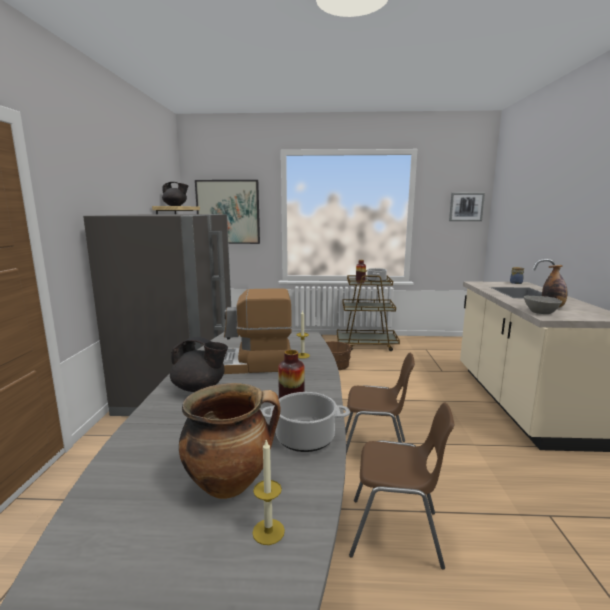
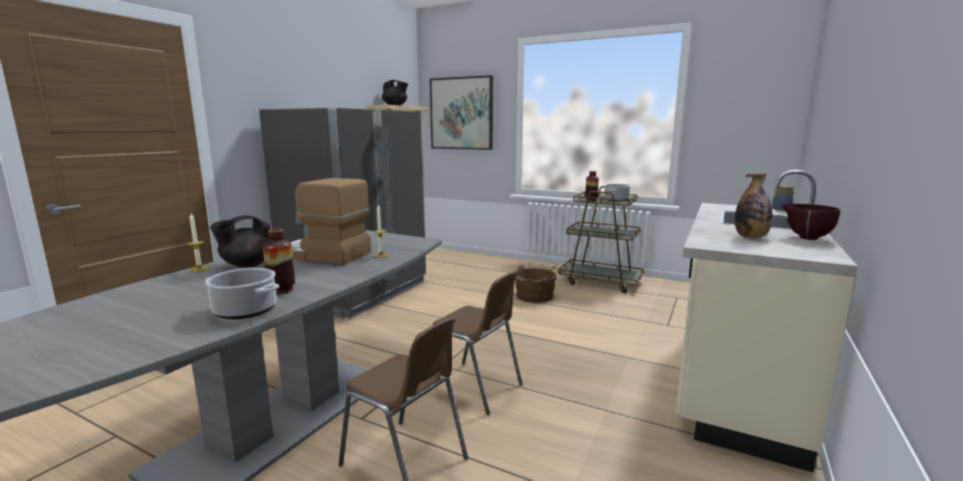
camera: 25 degrees right, 0 degrees up
black teapot [170,337,228,392] -> black teapot turned 90 degrees clockwise [210,215,270,268]
cooking pot [179,383,280,499] -> none
candle [252,440,285,545] -> candle moved to [187,213,210,272]
picture [449,193,485,221] -> none
grey bowl [524,296,562,314] -> none
none -> brown bowl [782,203,840,240]

